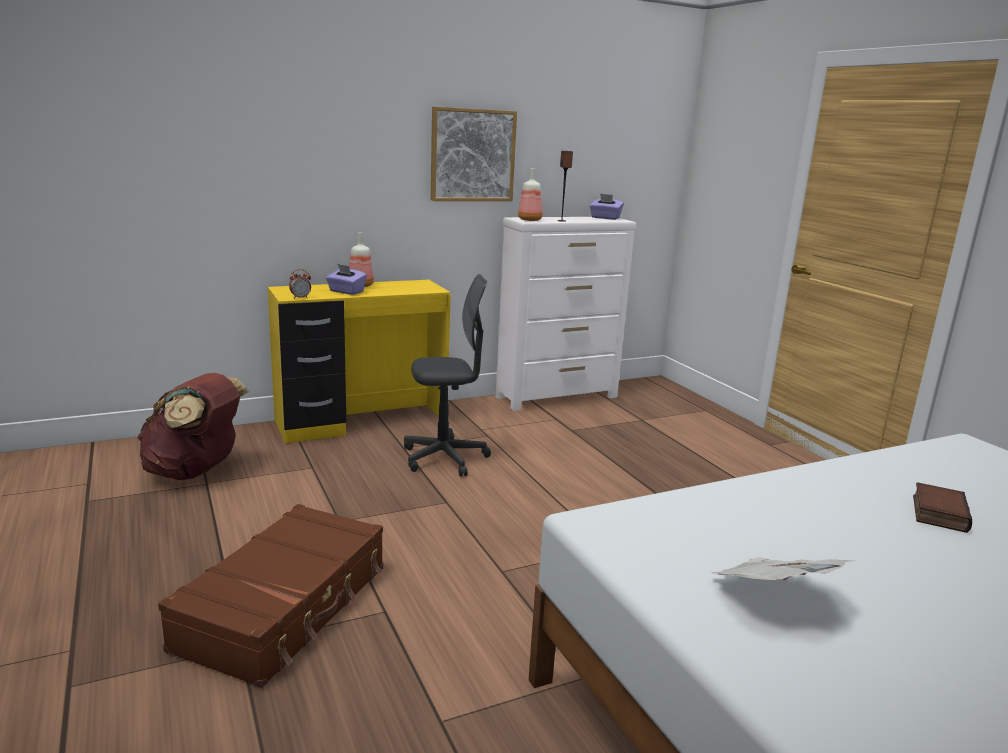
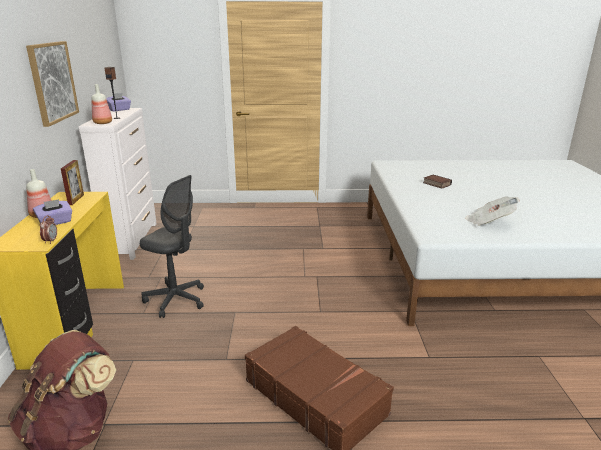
camera: 65 degrees left, 5 degrees up
grey office chair [404,274,491,477] -> grey office chair turned 105 degrees clockwise [140,175,204,318]
none -> picture frame [61,160,84,205]

